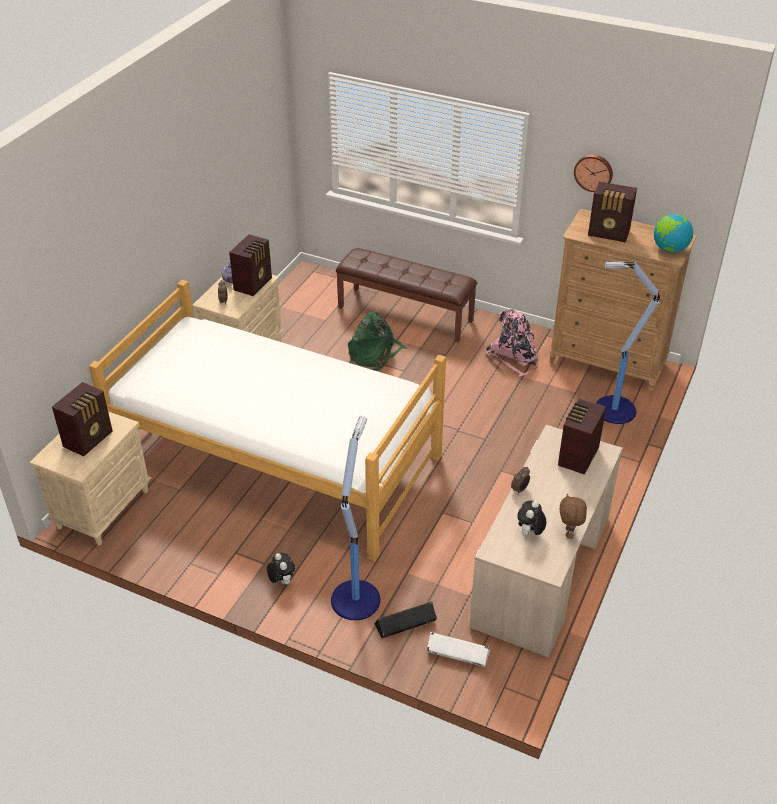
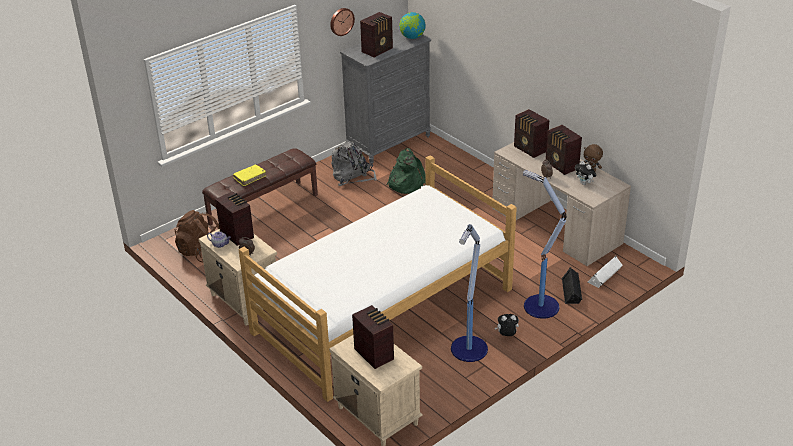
camera: 65 degrees left, 5 degrees down
green backpack [348,311,407,371] -> green backpack moved to [386,148,426,194]
pink backpack [485,309,538,377] -> grey backpack [331,141,377,186]
brown dresser [549,209,697,392] -> grey dresser [340,28,431,164]
floor lamp [596,261,660,424] -> floor lamp moved to [451,224,488,362]
none -> brown backpack [174,210,219,262]
none -> yellow book [233,165,266,186]
none -> radio [546,125,582,175]

